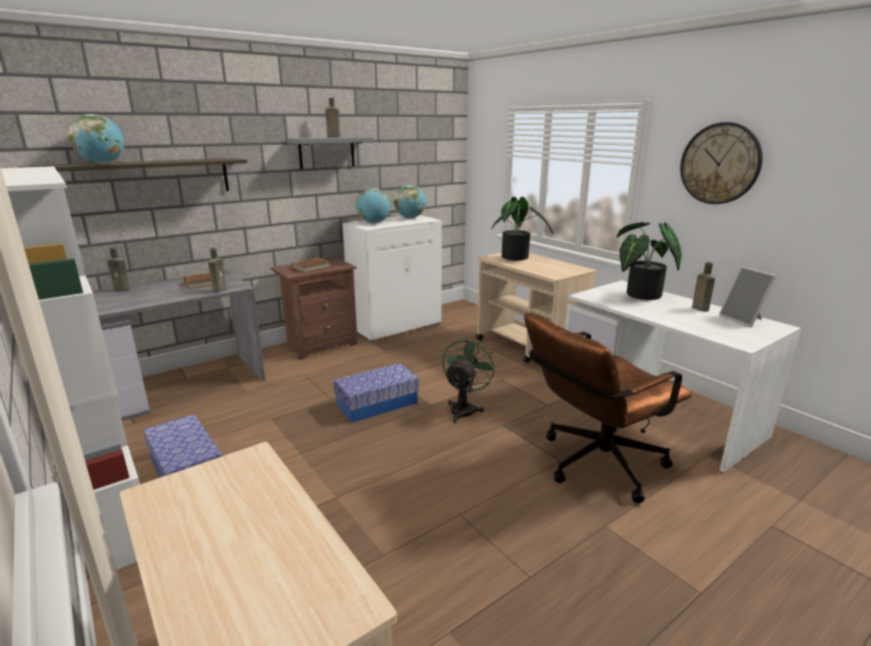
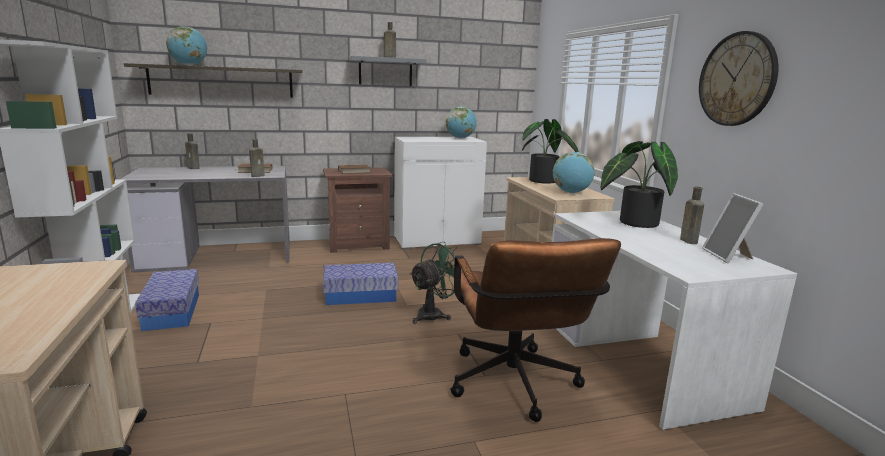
camera: 20 degrees right, 5 degrees down
globe [356,188,391,223] -> globe moved to [553,152,594,193]
brown office chair [524,313,692,503] -> brown office chair turned 90 degrees counterclockwise [451,238,621,422]

